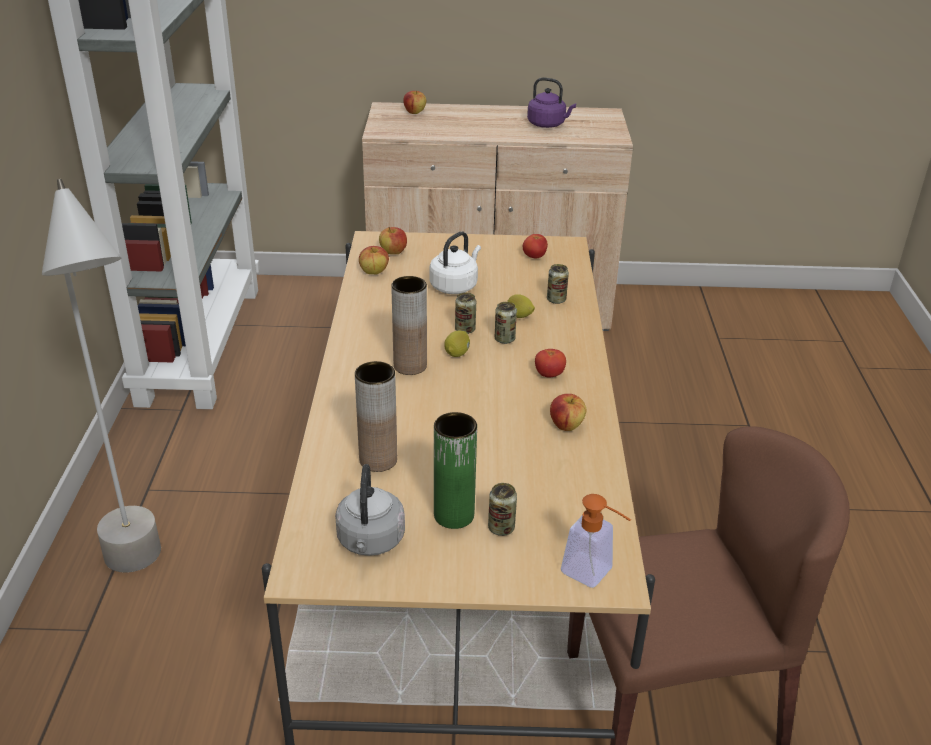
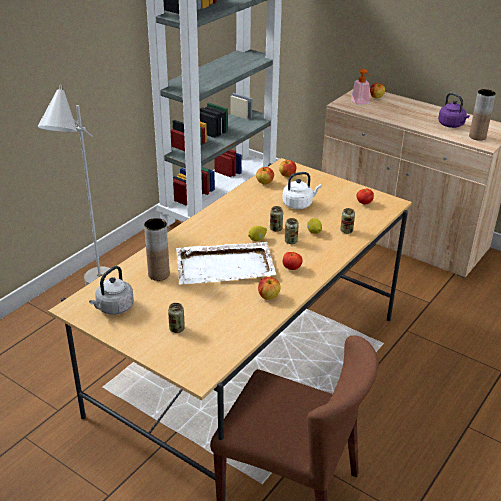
camera: 35 degrees right, 0 degrees up
brown vase [391,276,427,375] -> brown vase moved to [469,89,496,141]
green vase [434,412,477,529] -> none
soap dispenser [561,494,631,588] -> soap dispenser moved to [351,69,370,105]
none -> white tray [176,242,276,285]

